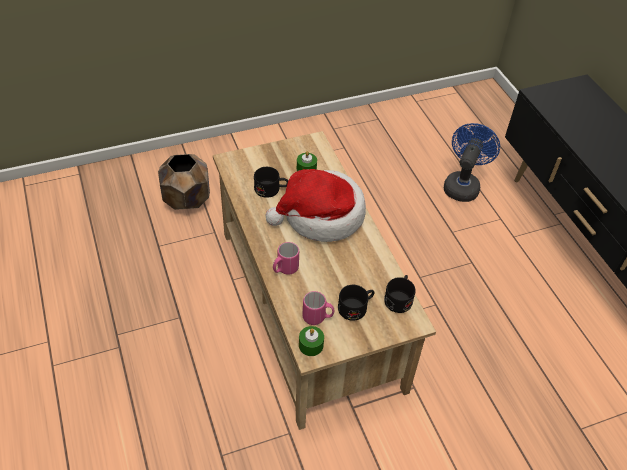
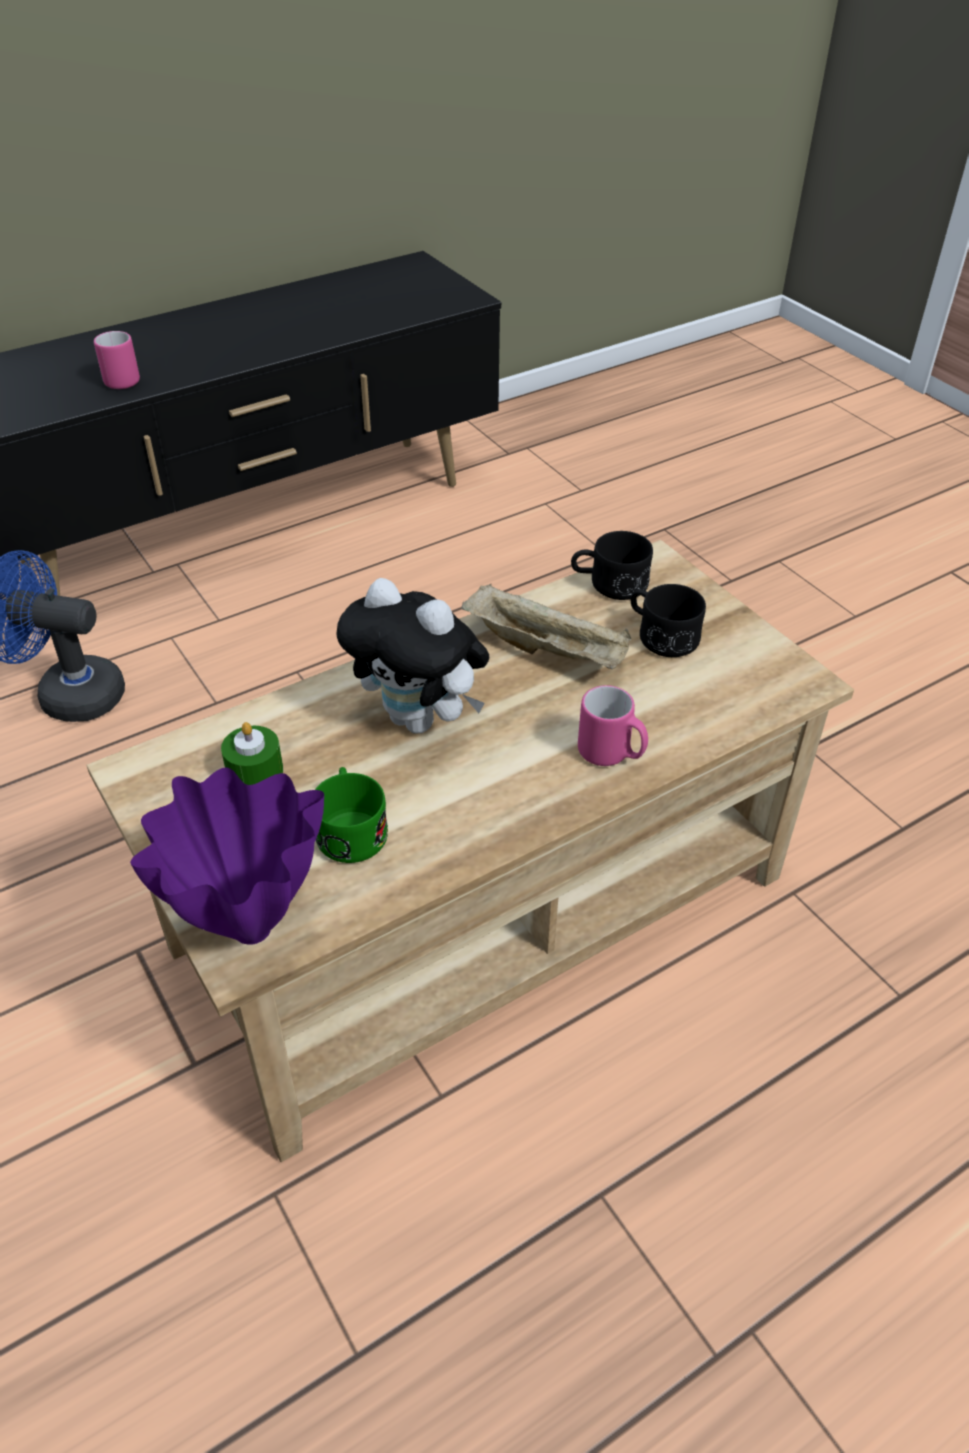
camera: 100 degrees left, 5 degrees down
brown planter [158,154,210,210] -> none
black mug [254,167,288,198] -> green mug [315,767,388,863]
hat [265,169,366,242] -> plush toy [337,578,489,733]
green candle [299,326,324,356] -> none
pink mug [302,291,334,325] -> pink mug moved to [94,331,140,389]
none -> purple vase [130,767,324,945]
none -> beige tray [461,583,631,669]

